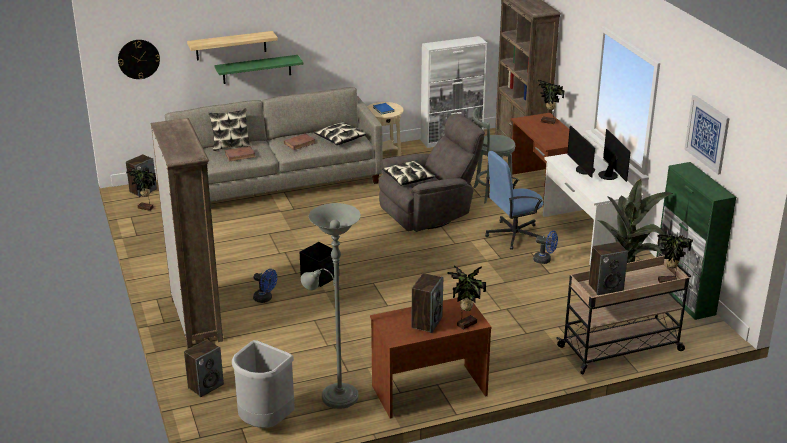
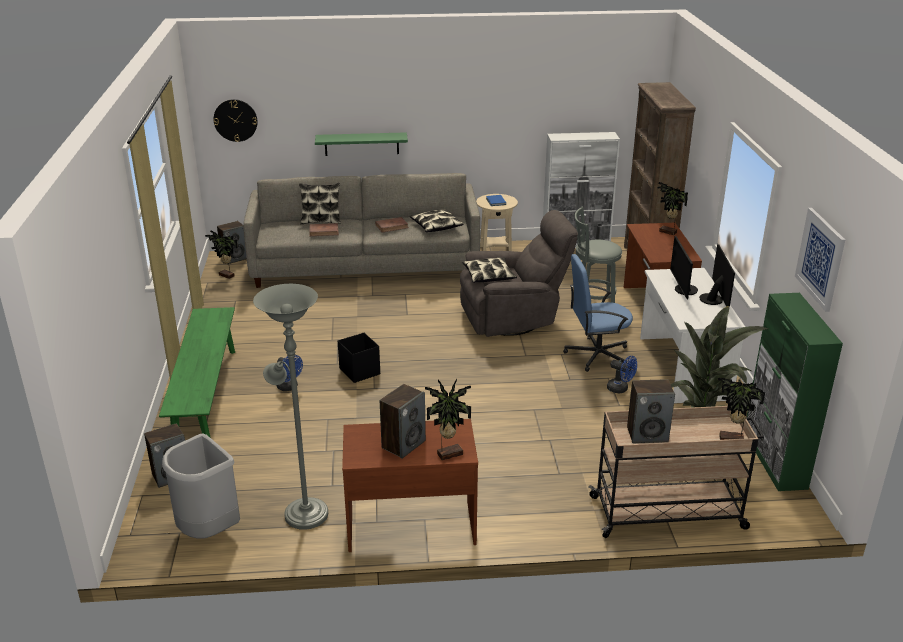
camera: 15 degrees right, 0 degrees up
brown bookcase [151,118,223,348] -> green bench [159,307,235,438]
shelf [187,31,278,60] -> none

